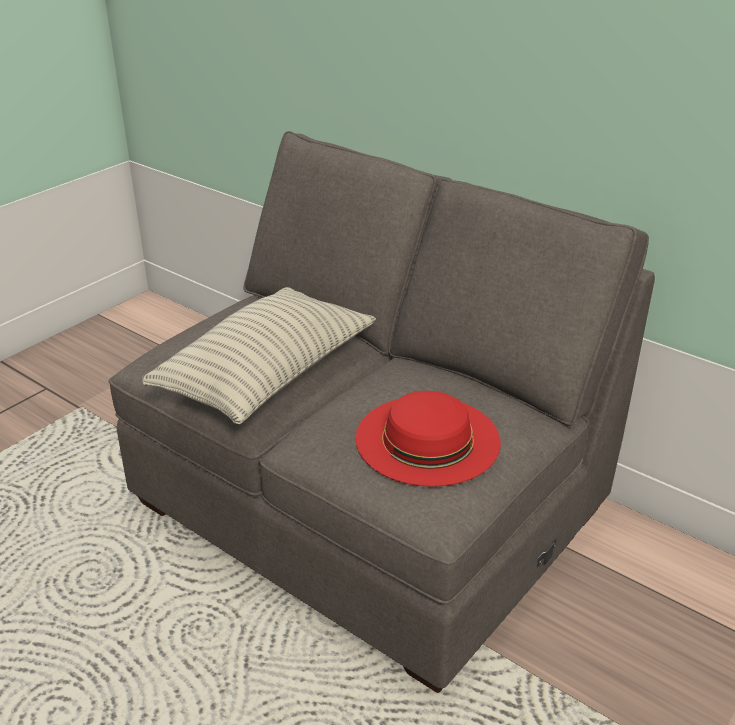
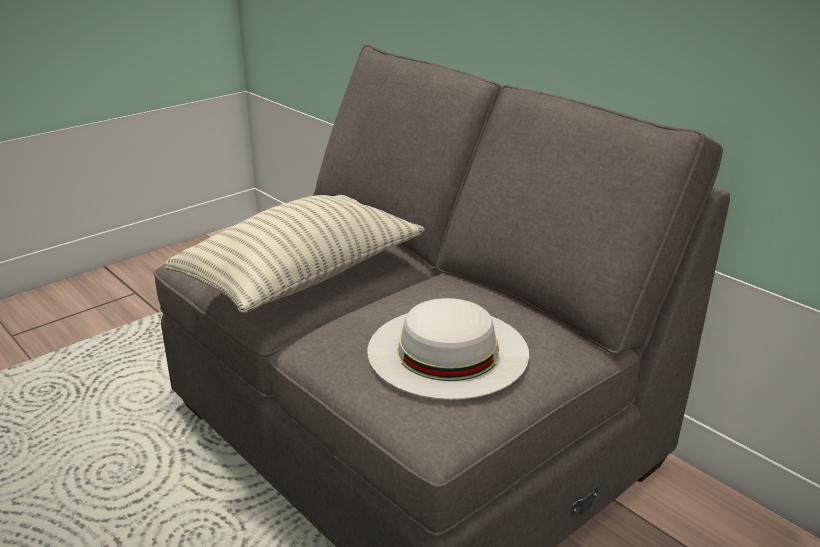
camera: 10 degrees right, 5 degrees down
red hat [356,391,501,487] -> white hat [368,298,529,400]

